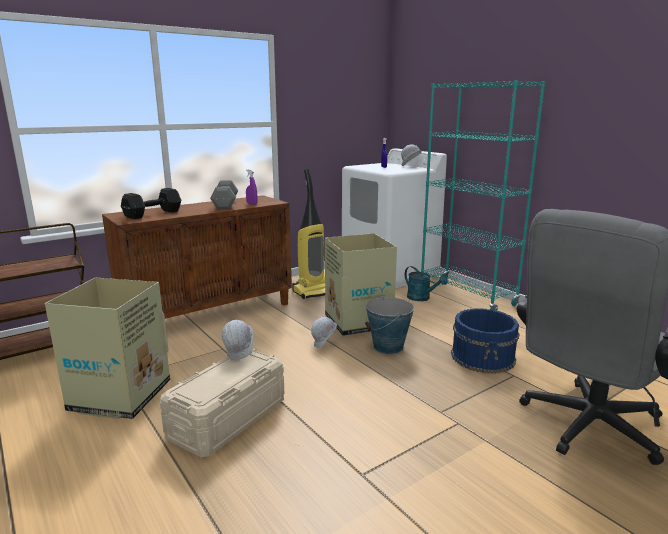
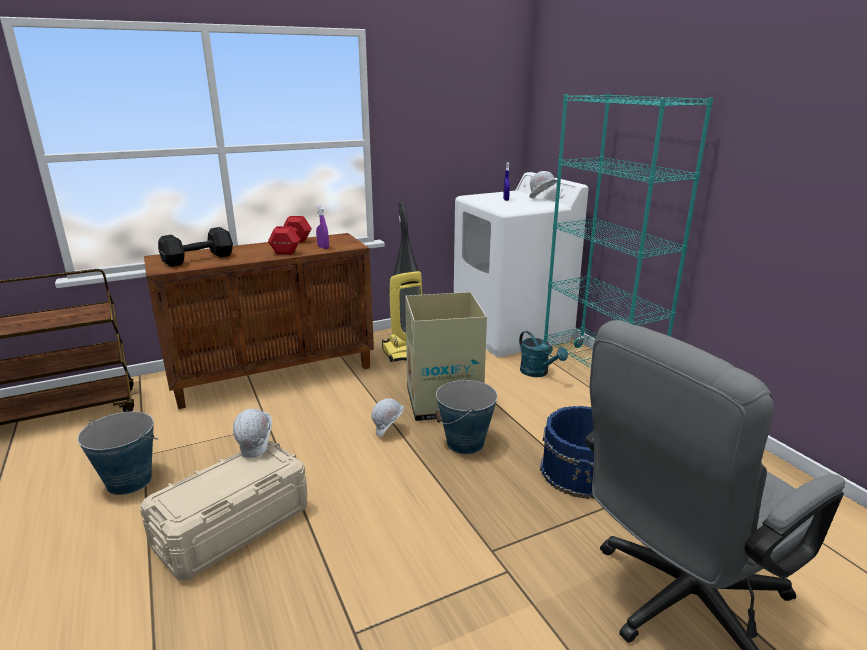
camera: 10 degrees right, 5 degrees up
cardboard box [45,278,170,419] -> bucket [77,411,158,495]
grey dumbbell [210,180,238,209] -> red dumbbell [268,216,312,255]

